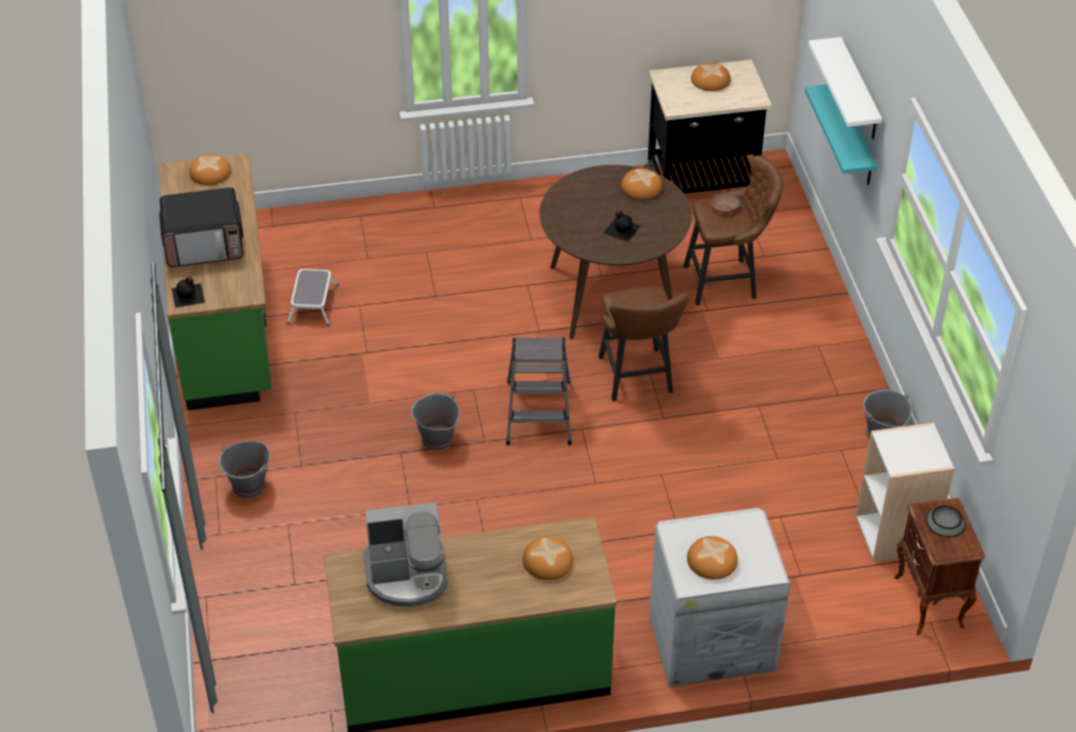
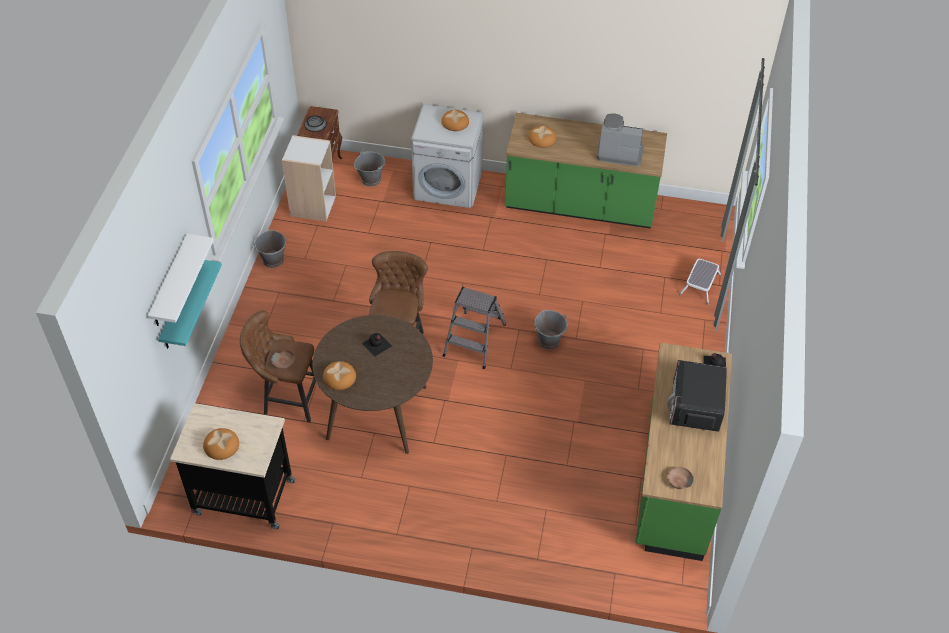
camera: 160 degrees left, 5 degrees up
microwave [159,187,244,267] -> microwave turned 90 degrees counterclockwise [668,360,727,432]
bread [189,154,231,185] -> brown bowl [667,467,694,489]
grey bucket [218,441,270,499] -> grey bucket moved to [354,151,385,187]
grey step ladder [286,269,339,327] -> grey step ladder moved to [679,259,722,305]

